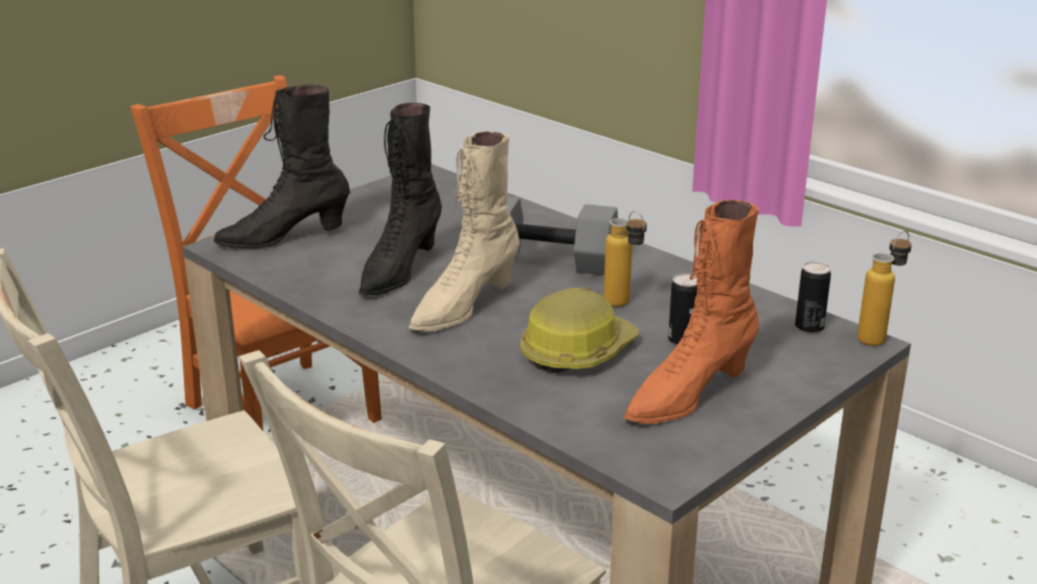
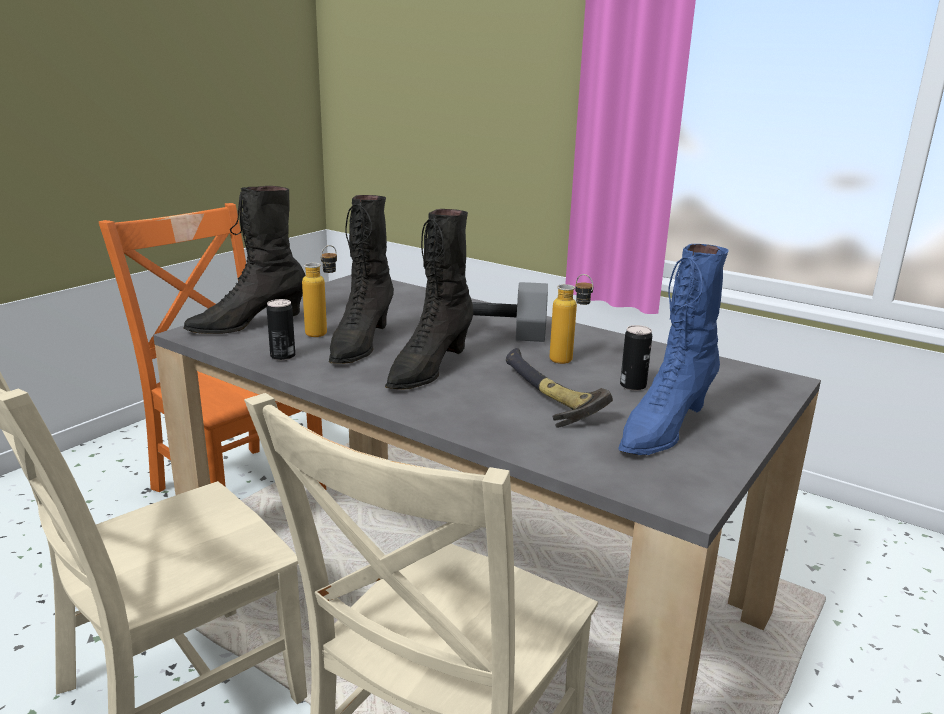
camera: 10 degrees left, 5 degrees down
beige boot [408,131,520,331] -> black boot [385,209,473,390]
hard hat [520,288,639,373] -> hammer [506,348,613,428]
orange boot [624,200,759,424] -> blue boot [618,244,729,455]
can [795,262,831,333] -> can moved to [267,299,295,361]
bottle [857,231,912,346] -> bottle moved to [302,245,337,337]

